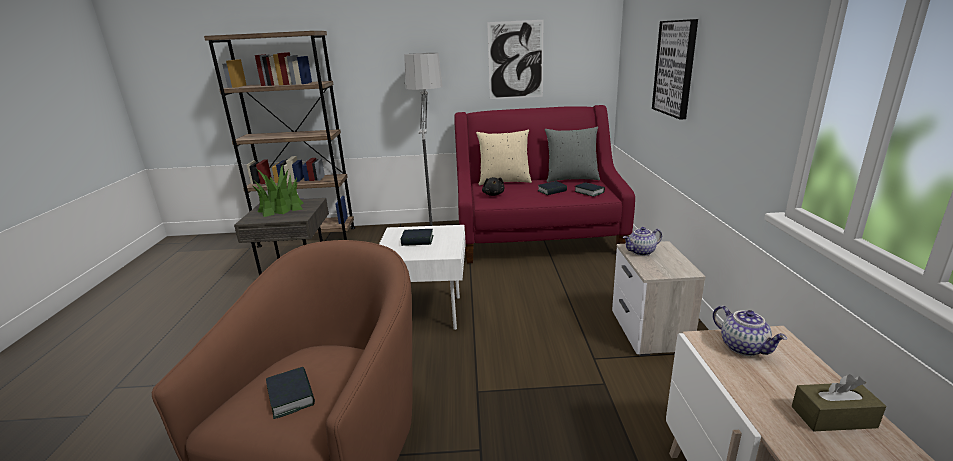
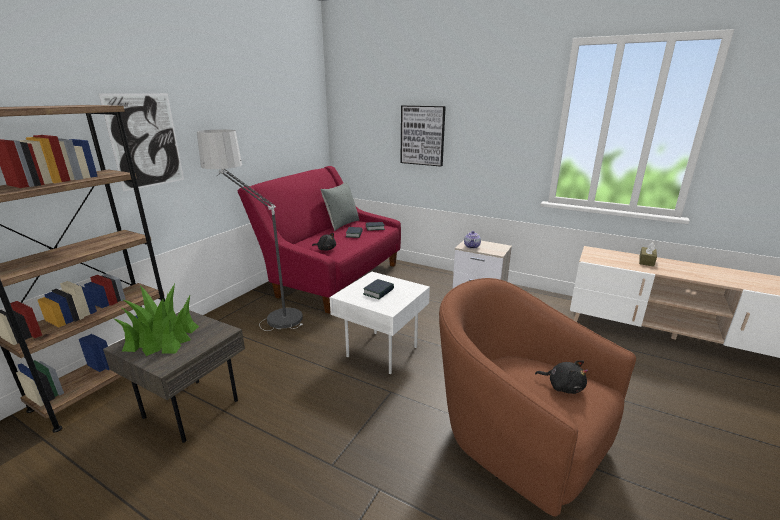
camera: 60 degrees left, 0 degrees up
book [266,367,315,419] -> black plush toy [535,360,588,394]
beige pillow [476,129,532,185] -> none
picture [487,20,543,99] -> picture moved to [99,93,184,192]
teapot [713,305,787,356] -> none

